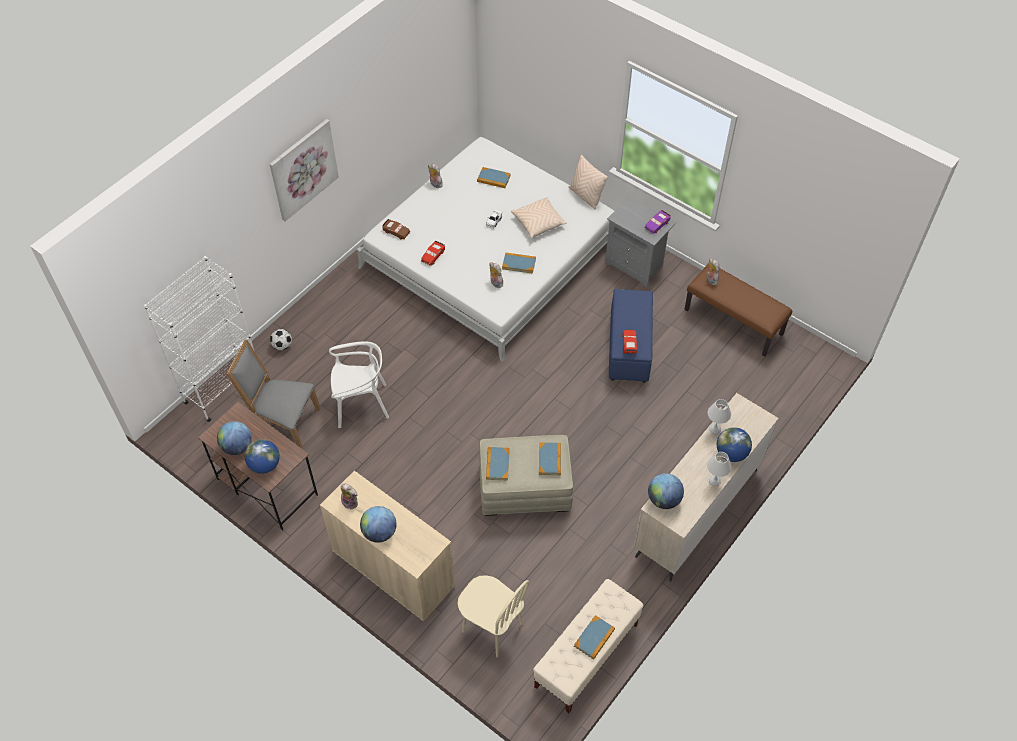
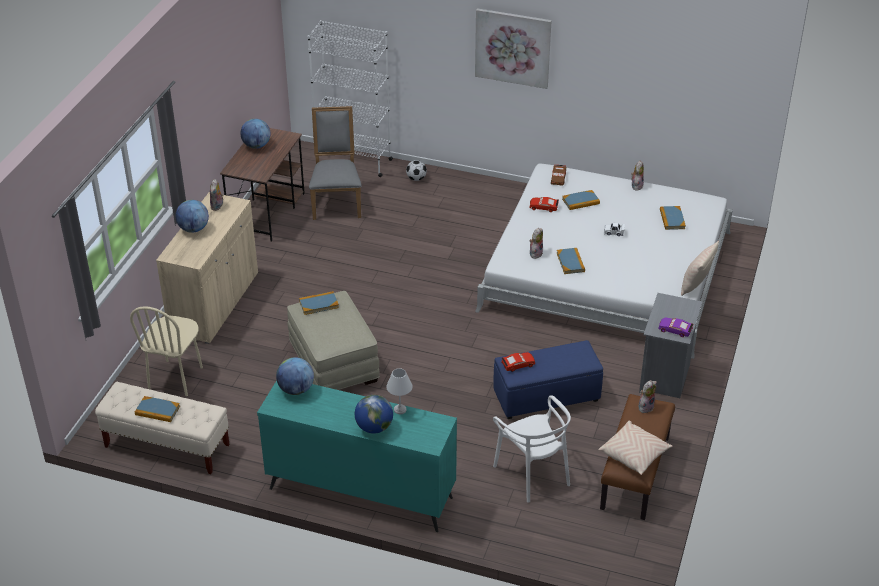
camera: 70 degrees right, 15 degrees down
globe [245,439,280,474] -> none
white chair [329,341,389,428] -> white chair moved to [493,395,571,503]
beige pillow [511,197,567,238] -> beige pillow moved to [598,421,673,475]
book [539,442,561,475] -> book moved to [562,190,600,210]
beige dresser [633,393,778,582] -> turquoise dresser [257,380,457,532]
white table lamp [707,452,731,486] -> none

